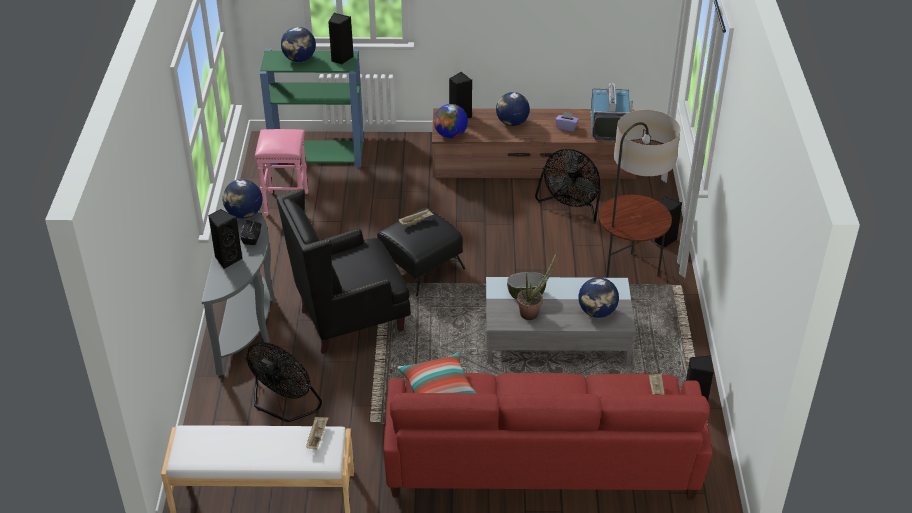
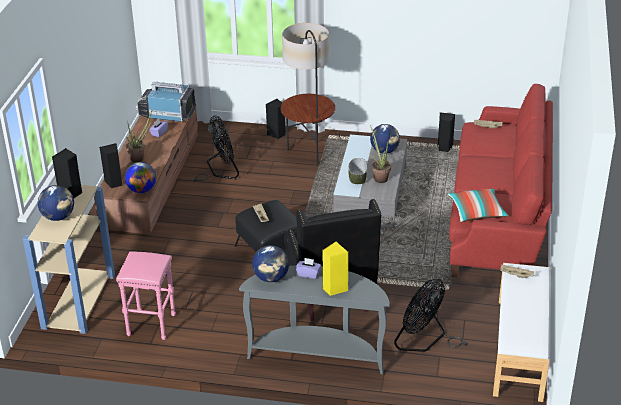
camera: 80 degrees left, 5 degrees down
black speaker [208,209,243,269] -> yellow speaker [322,242,348,296]
black tissue box [240,220,262,245] -> purple tissue box [295,257,321,279]
green bookcase [260,48,364,168] -> beige bookcase [23,185,115,334]
globe [496,92,530,126] -> potted plant [126,110,152,163]
black fan [535,149,603,224] -> black fan turned 60 degrees counterclockwise [192,115,239,181]

